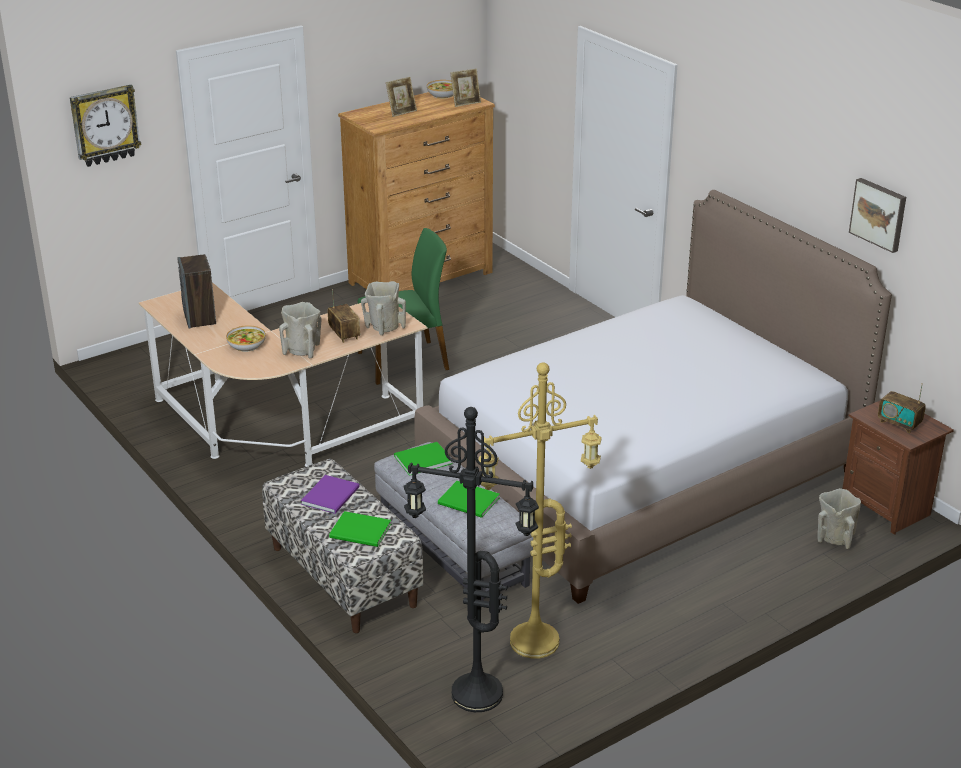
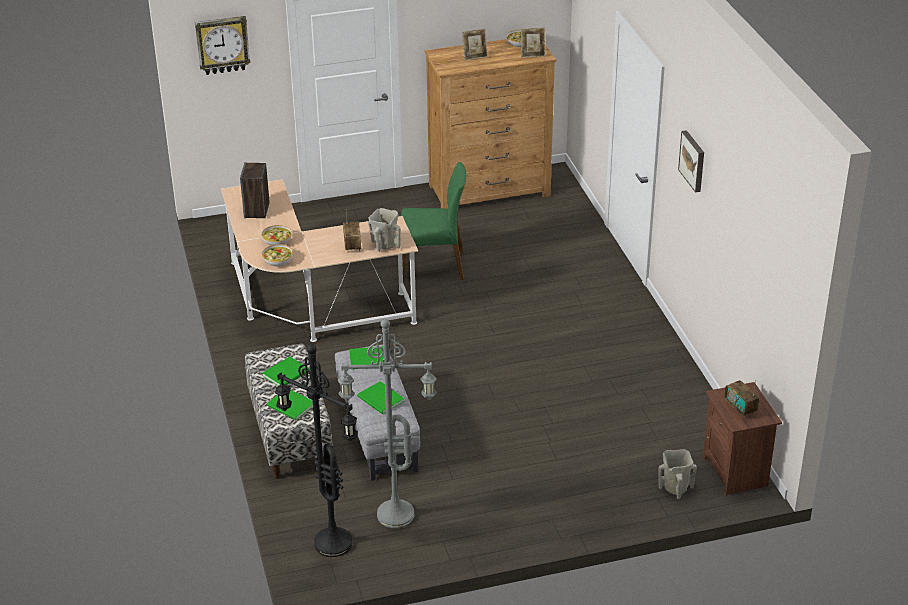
camera: 20 degrees right, 5 degrees up
beige vase [279,302,321,358] -> none
purple book [301,475,359,514] -> green book [263,356,310,386]
bed [414,190,892,604] -> none
yellow floor lamp [478,362,602,659] -> grey floor lamp [338,319,437,528]
picture [849,178,906,253] -> picture moved to [678,130,704,193]
none -> bowl [262,244,293,267]

